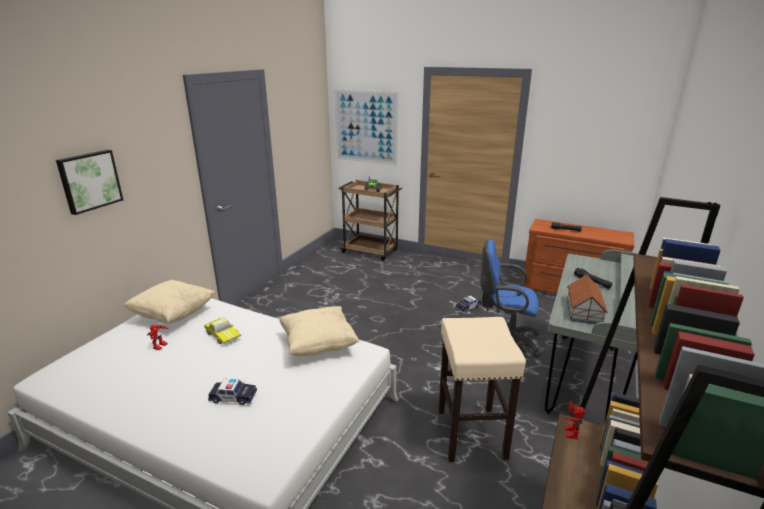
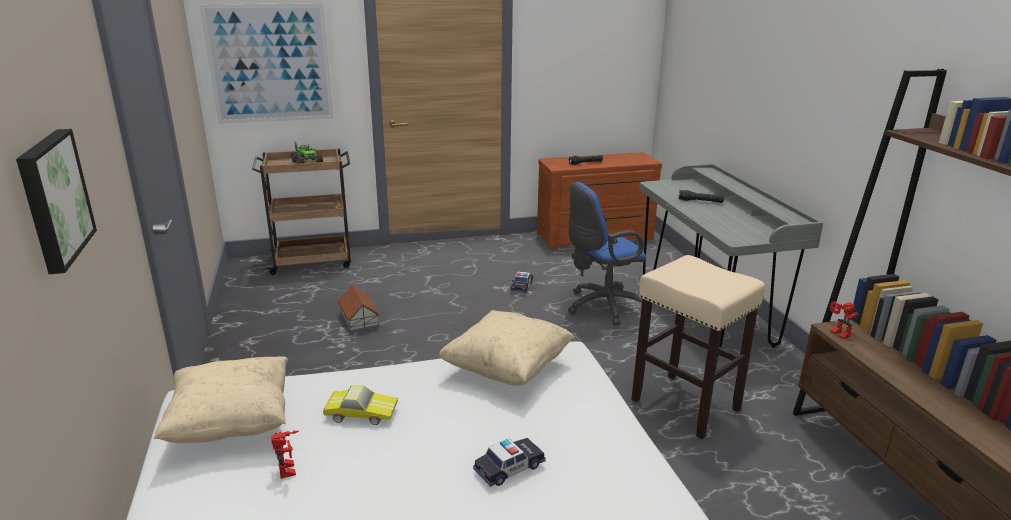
camera: 40 degrees left, 0 degrees up
toy house [567,274,608,324] -> toy house moved to [337,285,380,334]

